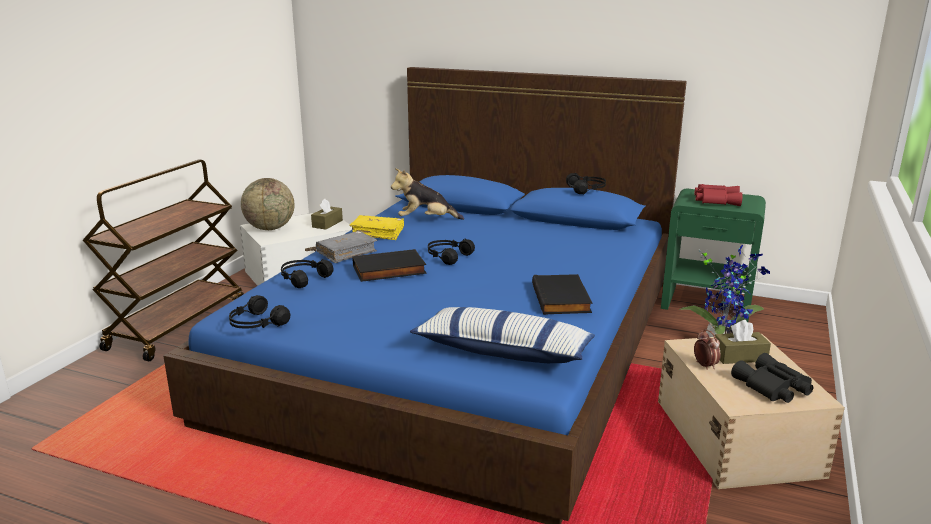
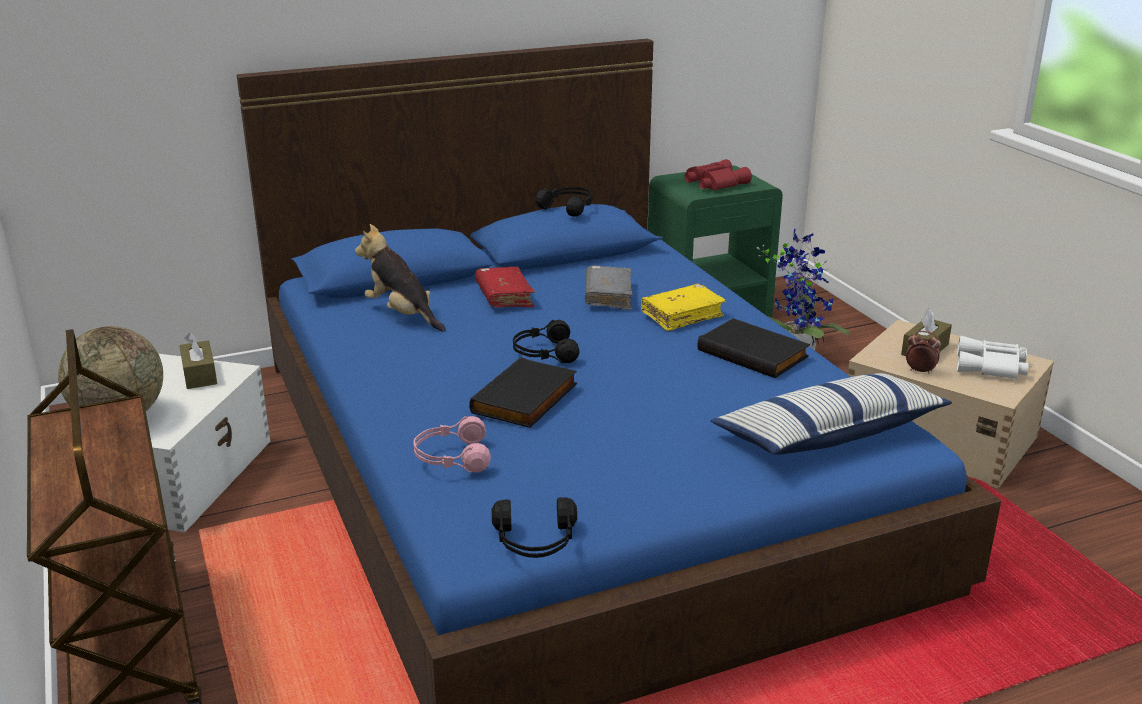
camera: 45 degrees left, 5 degrees up
black headphones [281,259,334,288] -> pink headphones [413,416,491,473]
grey book [316,231,377,263] -> grey book moved to [585,266,632,310]
yellow book [349,215,404,240] -> yellow book moved to [641,284,726,331]
plush toy [391,168,464,220] -> plush toy turned 90 degrees clockwise [355,224,446,332]
black binoculars [731,353,813,403] -> white binoculars [957,336,1029,380]
none -> red book [475,267,535,307]

